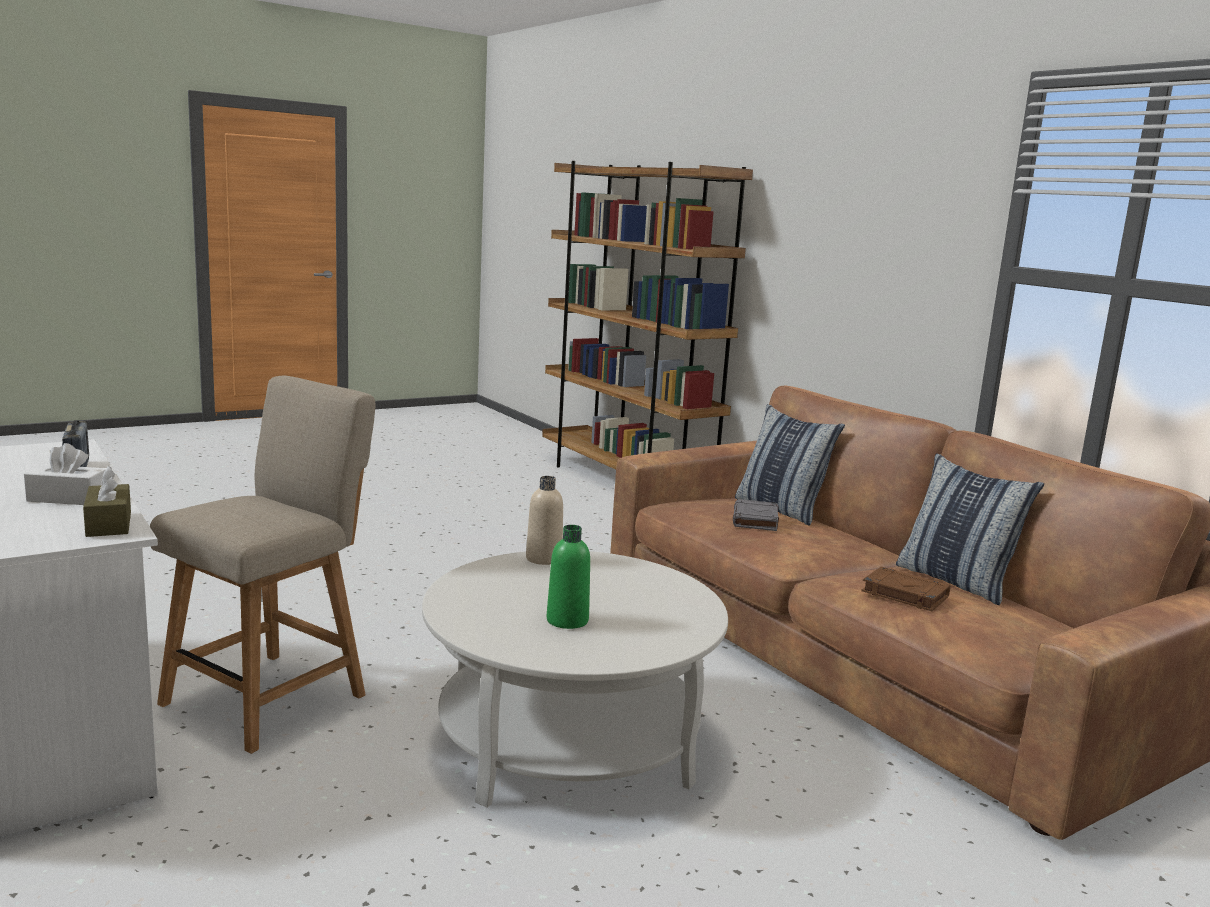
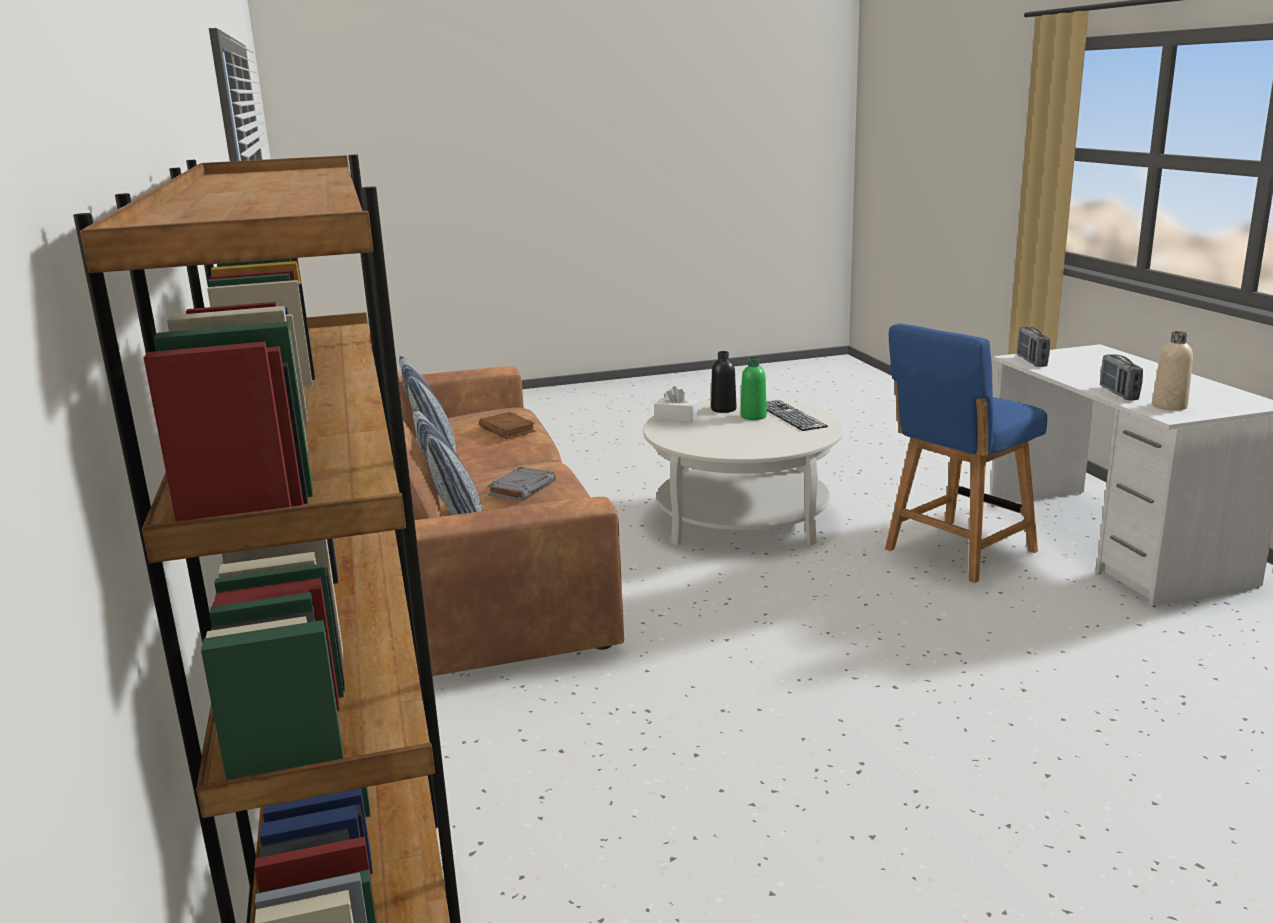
camera: 160 degrees left, 5 degrees up
white tissue box [24,443,106,505] -> white tissue box moved to [654,386,698,422]
brown tissue box [83,466,131,537] -> radio [1017,327,1050,367]
beige chair [150,376,376,754] -> blue chair [885,323,1047,583]
beige bottle [526,476,563,565] -> beige bottle moved to [1152,331,1193,411]
none -> black bottle [711,351,736,413]
none -> keyboard [766,400,828,431]

